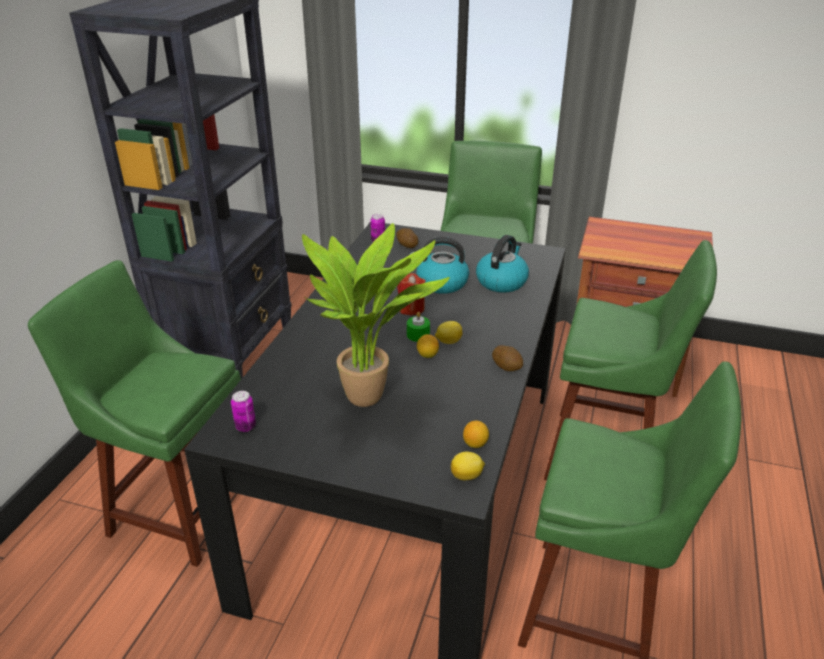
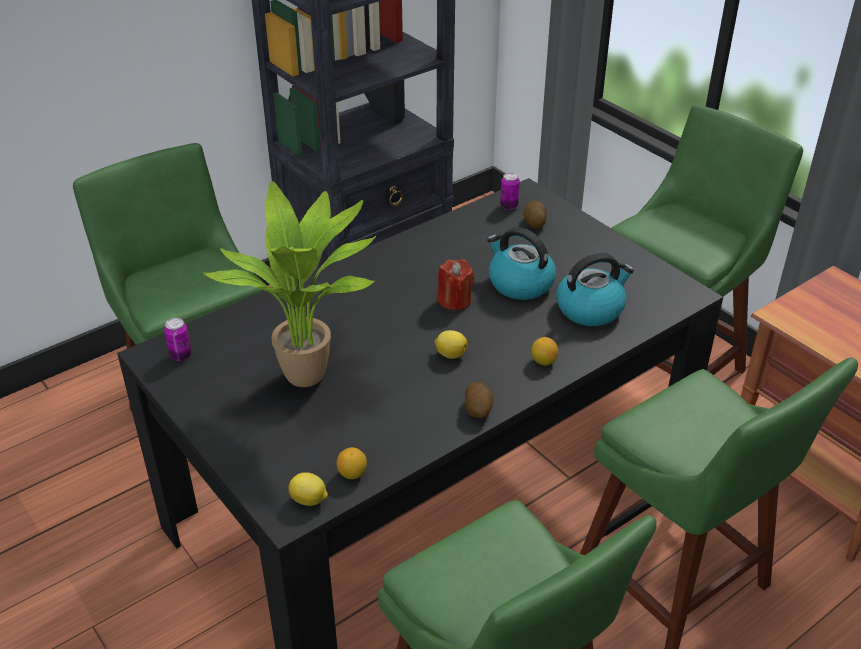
camera: 35 degrees right, 5 degrees up
green candle [407,312,430,342] -> none
lemon [417,334,439,358] -> lemon moved to [532,337,558,366]

